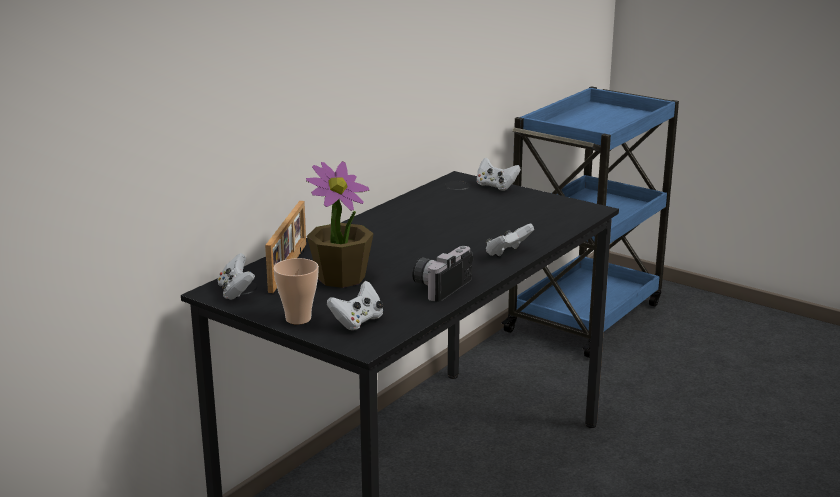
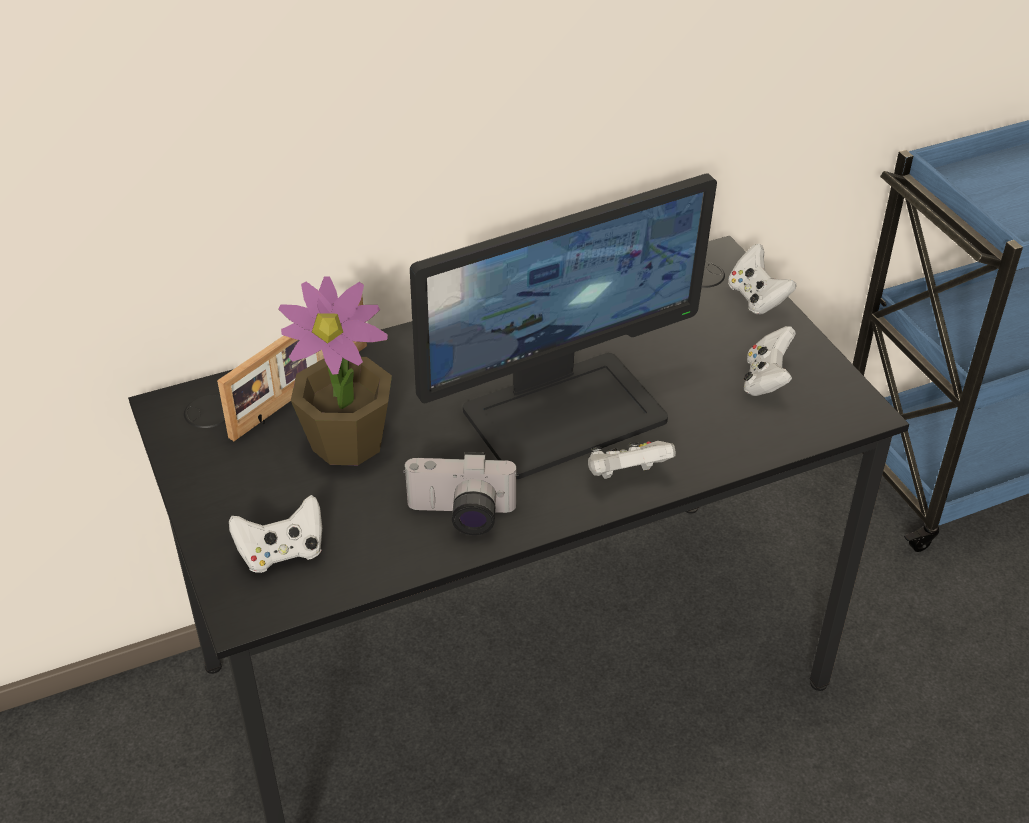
camera: 30 degrees right, 20 degrees up
white game controller [218,253,255,300] -> white game controller moved to [744,326,796,396]
cup [273,258,319,325] -> none
camera [412,246,473,302] -> camera turned 150 degrees counterclockwise [403,452,518,535]
none -> monitor [410,173,717,479]

